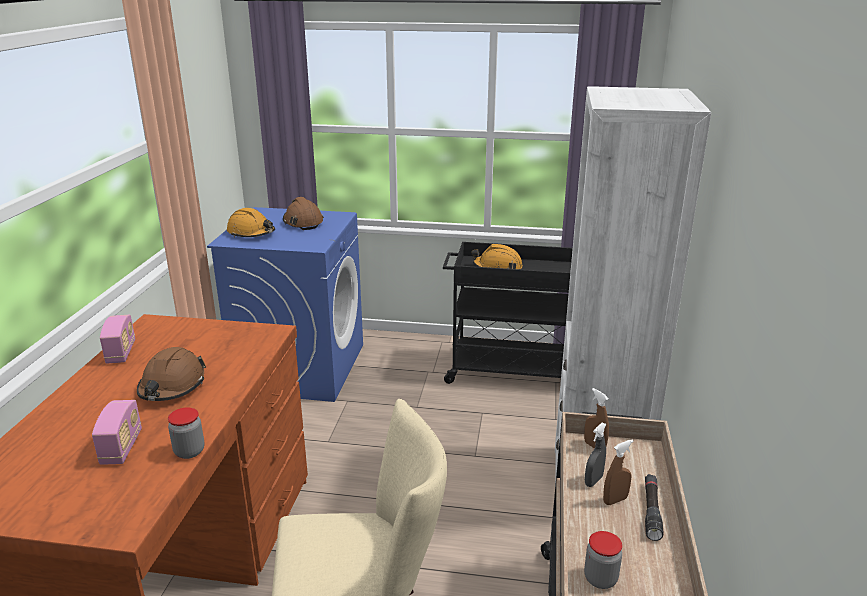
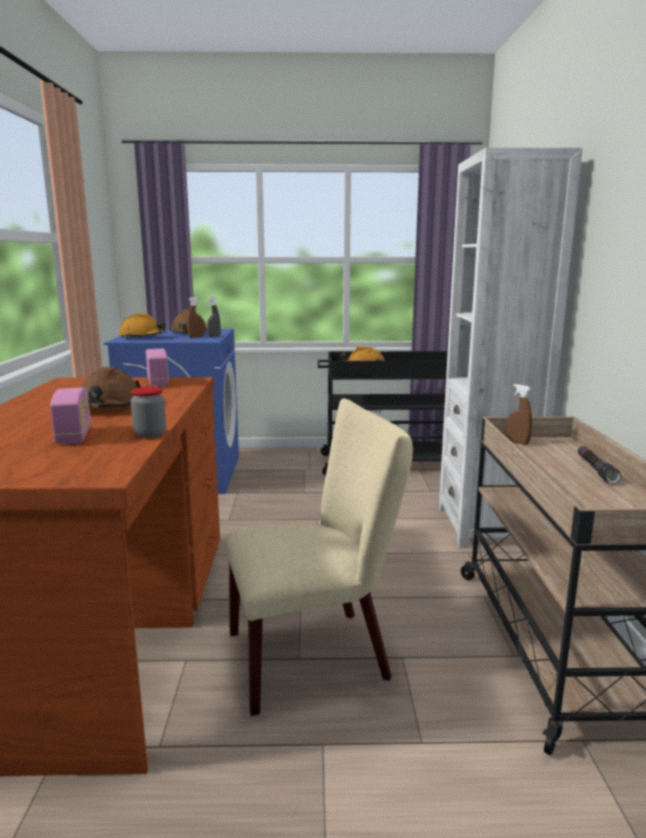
camera: 10 degrees left, 10 degrees down
radio [100,315,135,363] -> radio moved to [146,349,169,387]
jar [584,531,622,589] -> none
grey spray bottle [585,423,606,487] -> grey spray bottle moved to [207,297,221,337]
brown spray bottle [603,440,634,505] -> brown spray bottle moved to [187,297,204,338]

